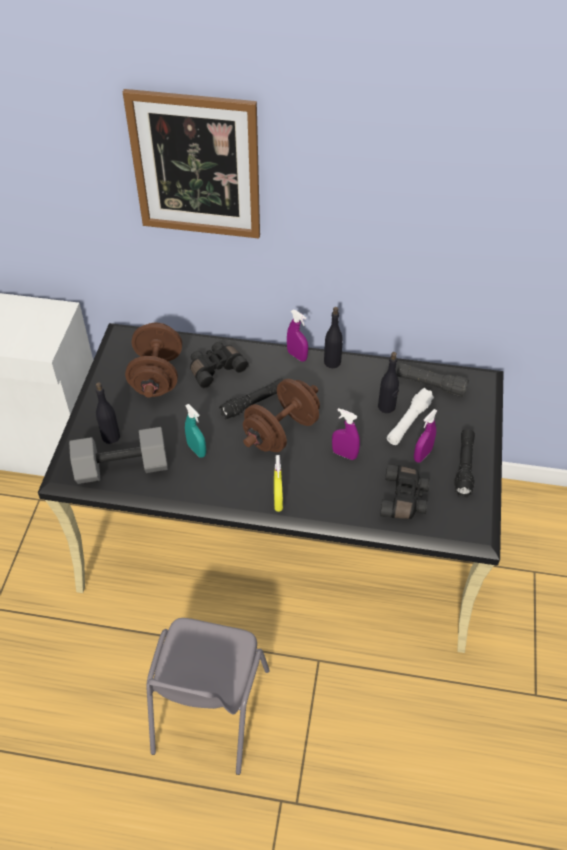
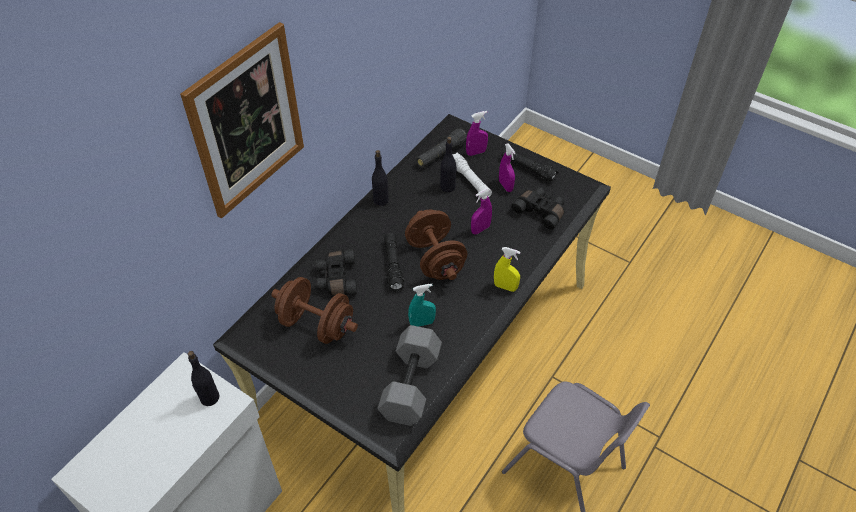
camera: 65 degrees left, 0 degrees up
black bottle [96,382,120,444] -> black bottle moved to [188,351,219,406]
purple spray bottle [287,310,308,361] -> purple spray bottle moved to [466,111,488,156]

